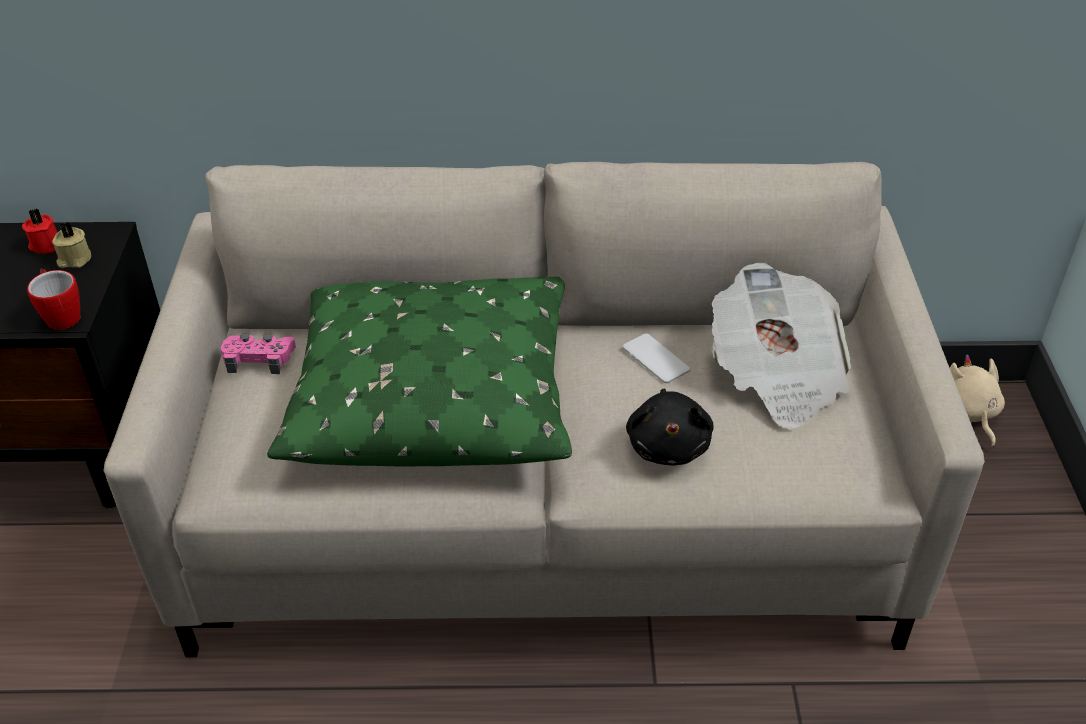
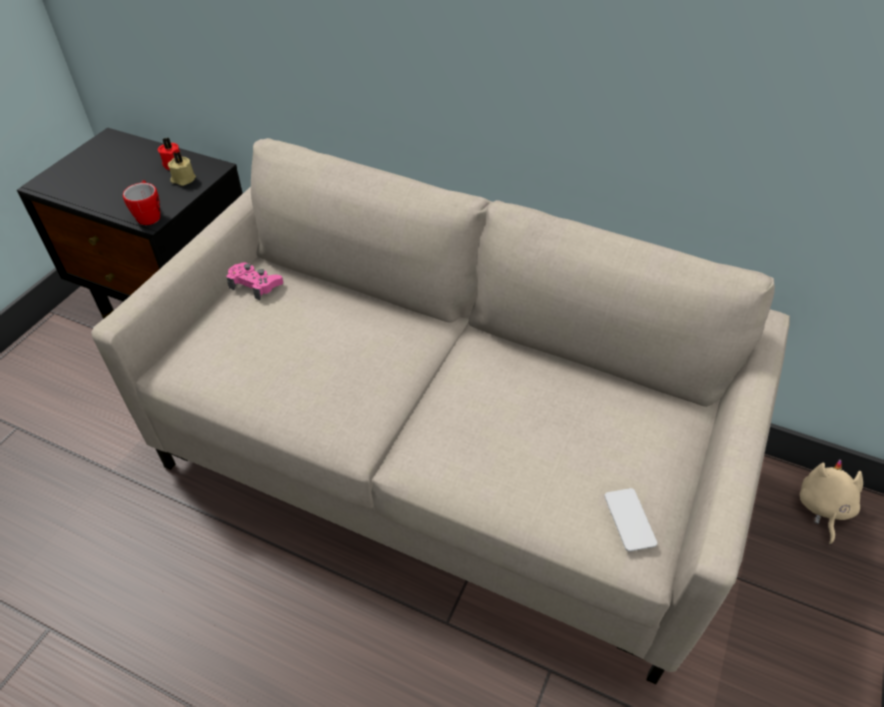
camera: 25 degrees right, 5 degrees up
green pillow [267,277,572,466] -> none
phone [623,333,690,383] -> phone moved to [604,488,658,552]
black plush toy [626,389,714,465] -> none
newspaper [712,263,853,430] -> none

